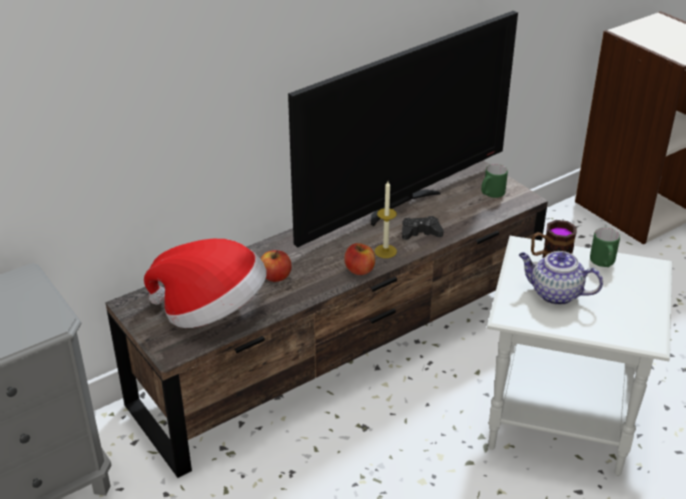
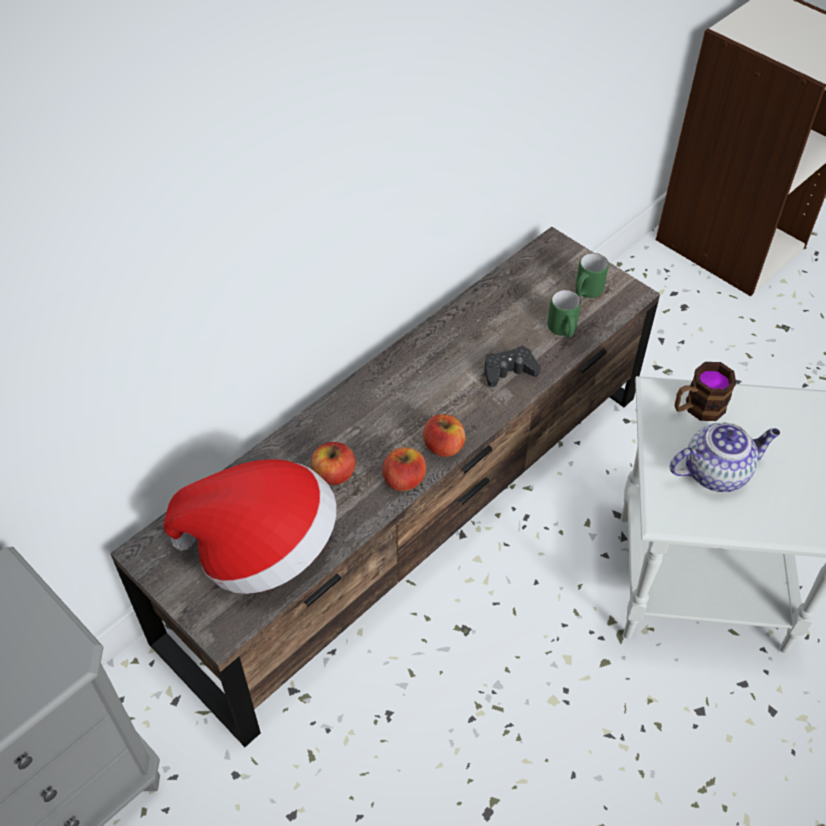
camera: 10 degrees left, 15 degrees up
television [288,11,518,247] -> none
candle [375,181,397,258] -> none
teapot [519,251,603,305] -> teapot turned 150 degrees clockwise [670,422,780,492]
green mug [590,228,620,267] -> green mug moved to [547,290,581,338]
none -> apple [382,447,426,491]

